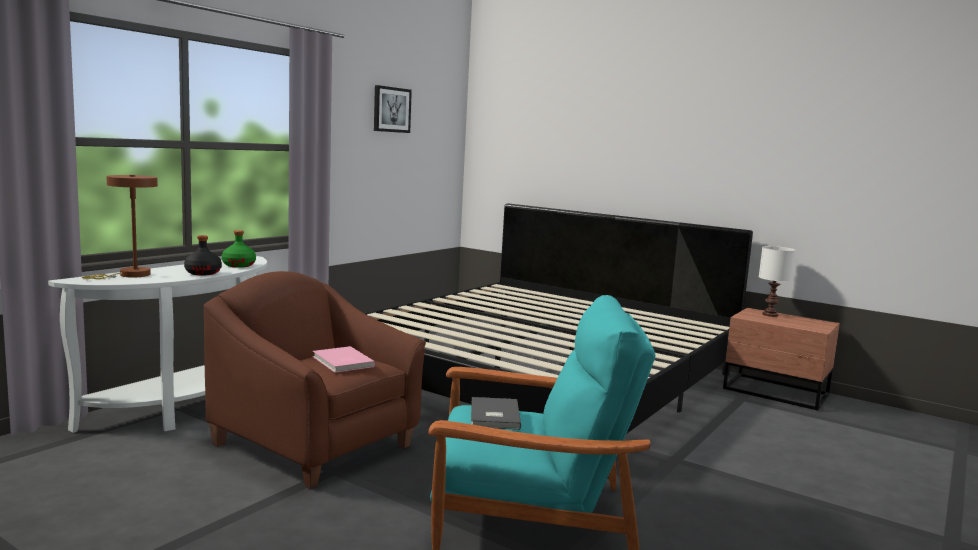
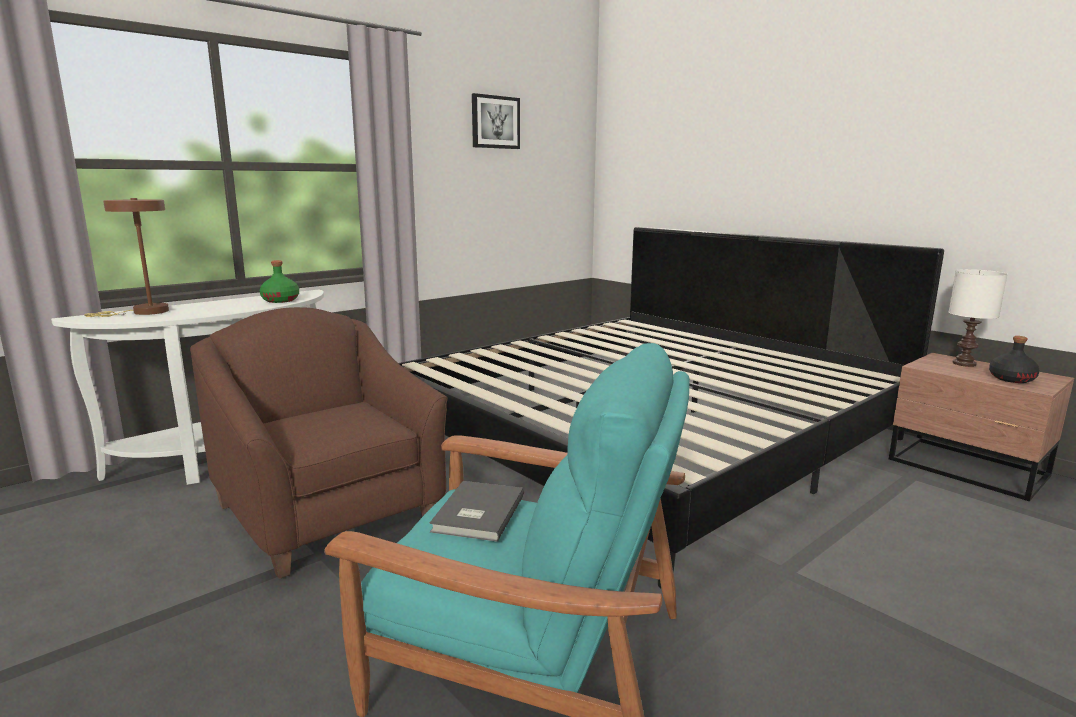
camera: 15 degrees right, 5 degrees up
black bottle [184,235,222,275] -> black bottle moved to [989,336,1040,383]
pink book [313,346,375,373] -> none

